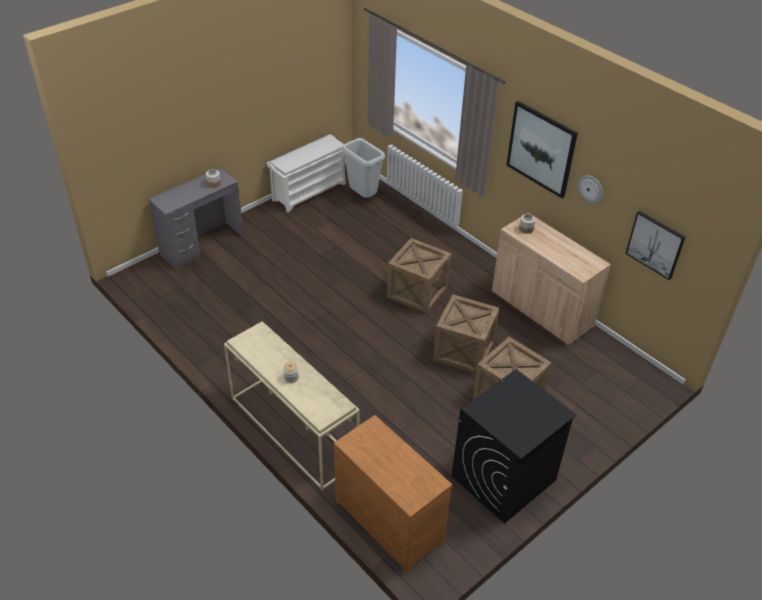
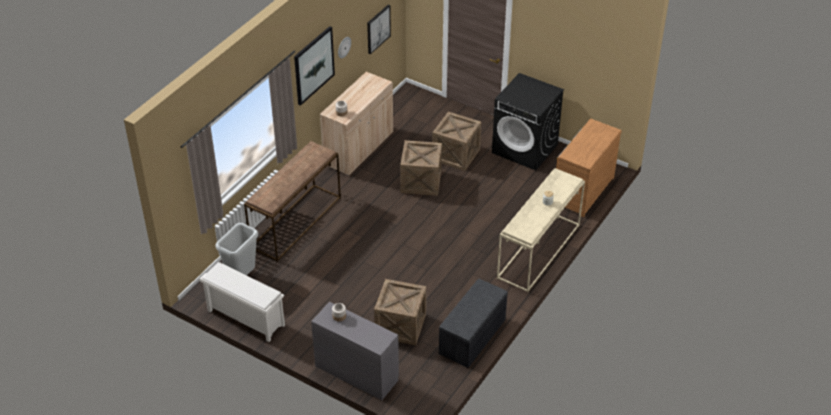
camera: 105 degrees left, 0 degrees up
crate [387,238,451,314] -> crate moved to [374,279,426,345]
none -> brown console table [244,141,341,262]
none -> grey bench [439,279,508,368]

